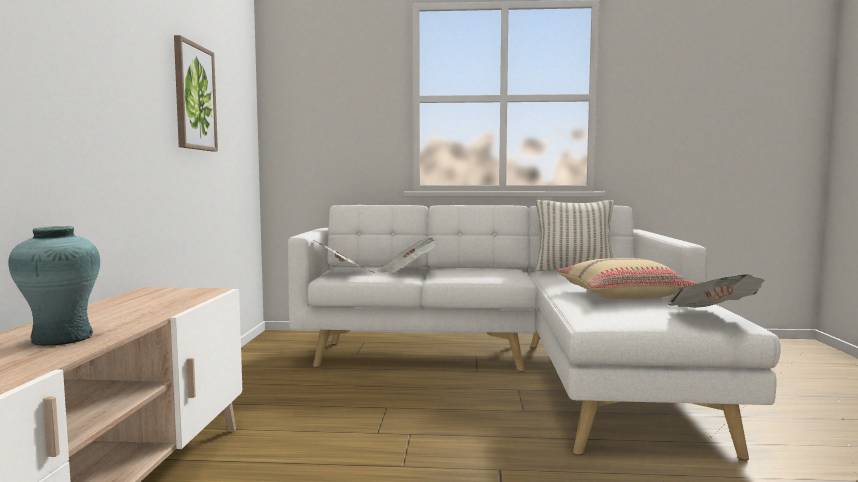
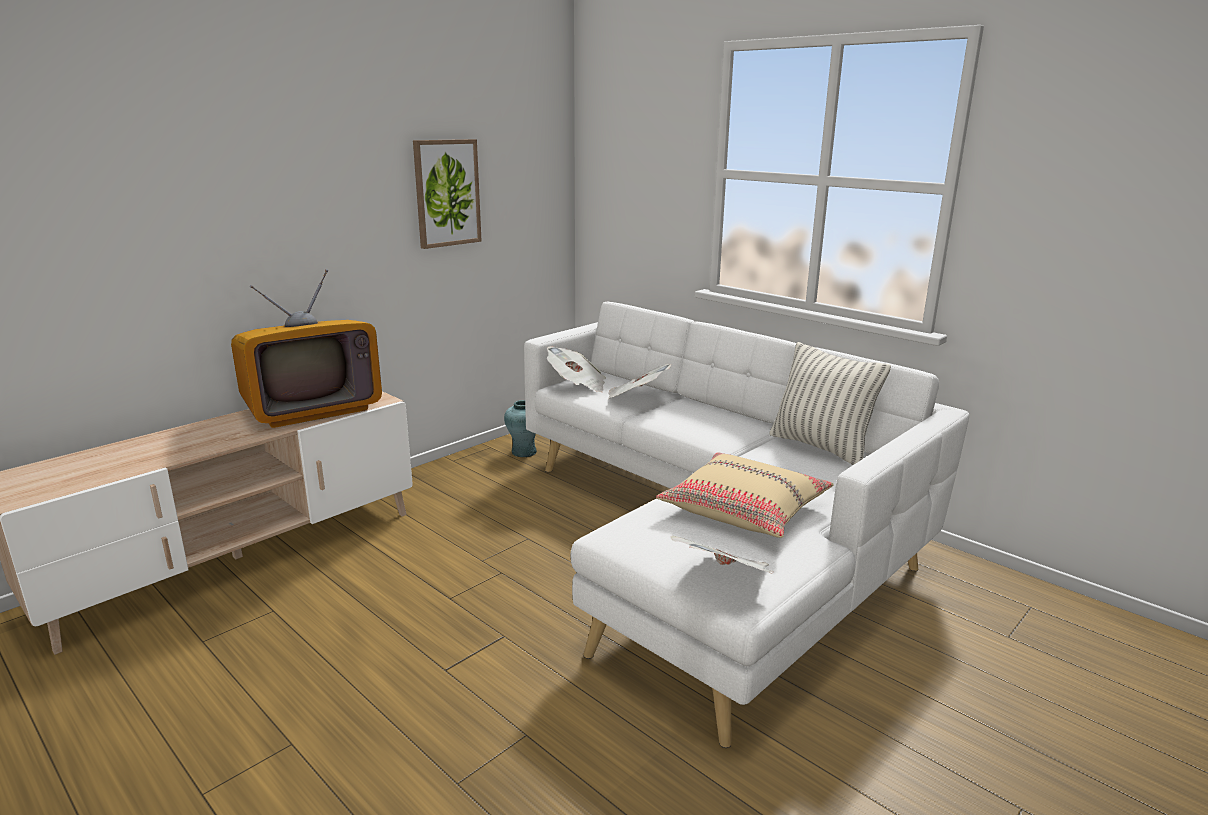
camera: 40 degrees right, 15 degrees up
turquoise vase [8,226,100,346] -> turquoise vase moved to [504,400,537,457]
none -> television [231,269,382,428]

